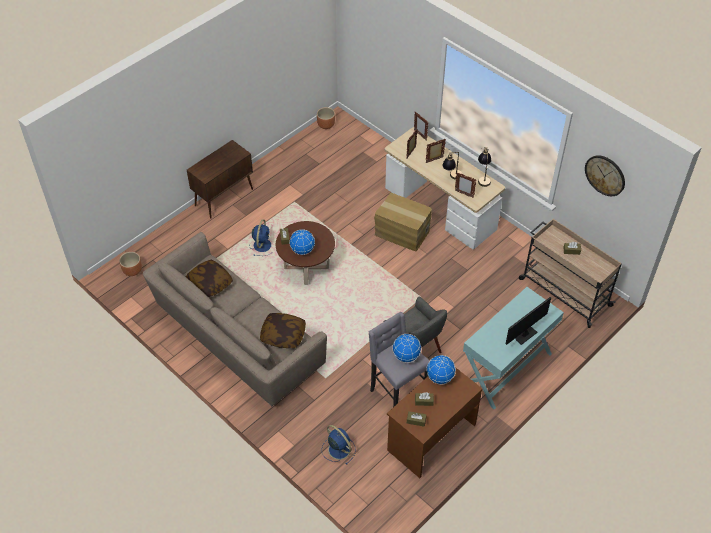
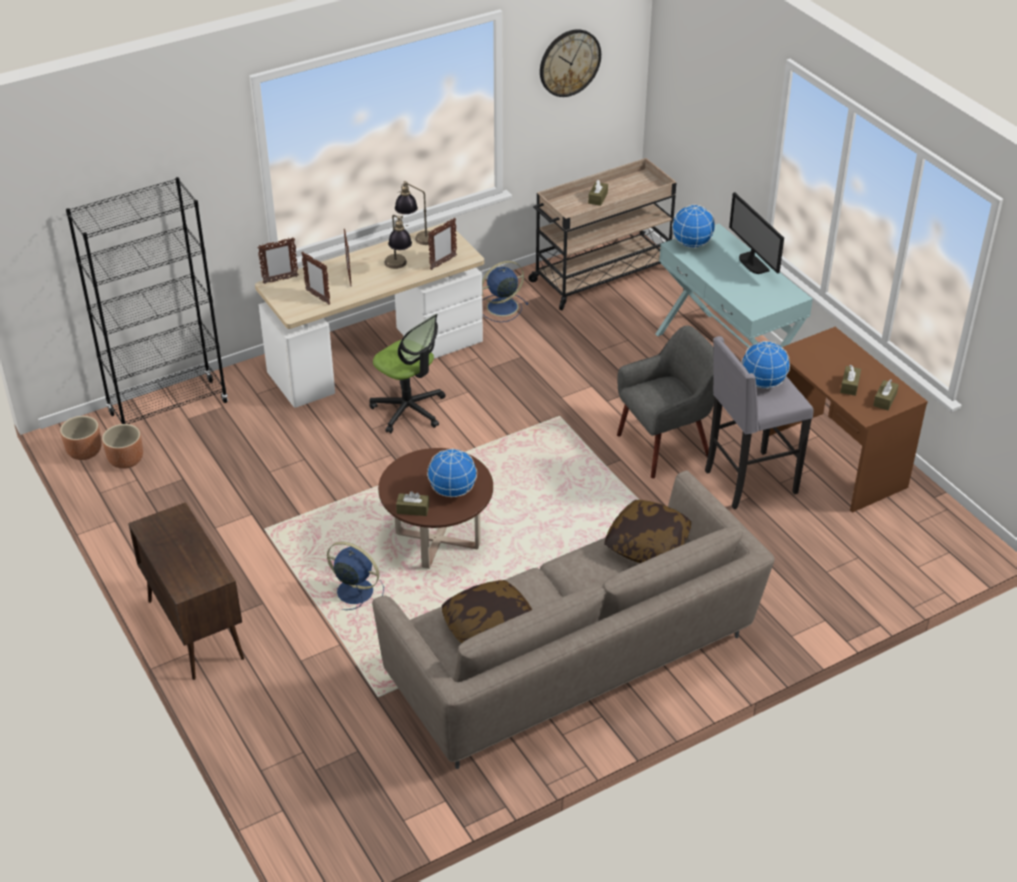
camera: 75 degrees left, 10 degrees down
brown planter [119,252,142,276] -> brown planter moved to [102,424,143,469]
blue fan [322,425,356,465] -> blue fan moved to [482,261,529,322]
cardboard box [374,192,432,251] -> office chair [369,314,446,433]
globe [426,355,456,385] -> globe moved to [672,205,715,248]
none -> black bookcase [66,177,228,424]

